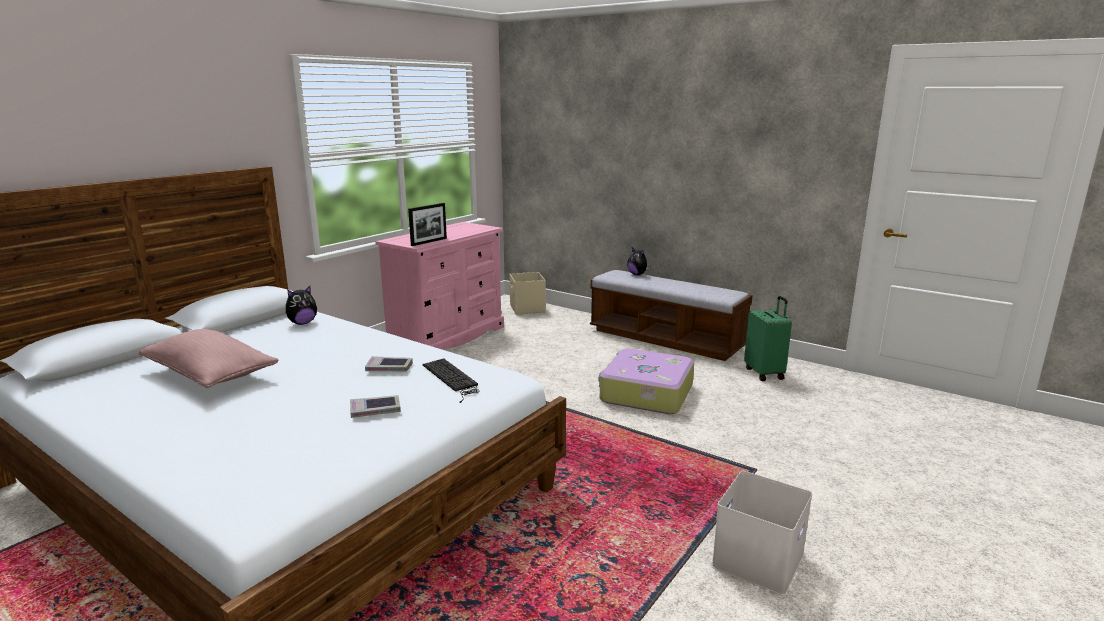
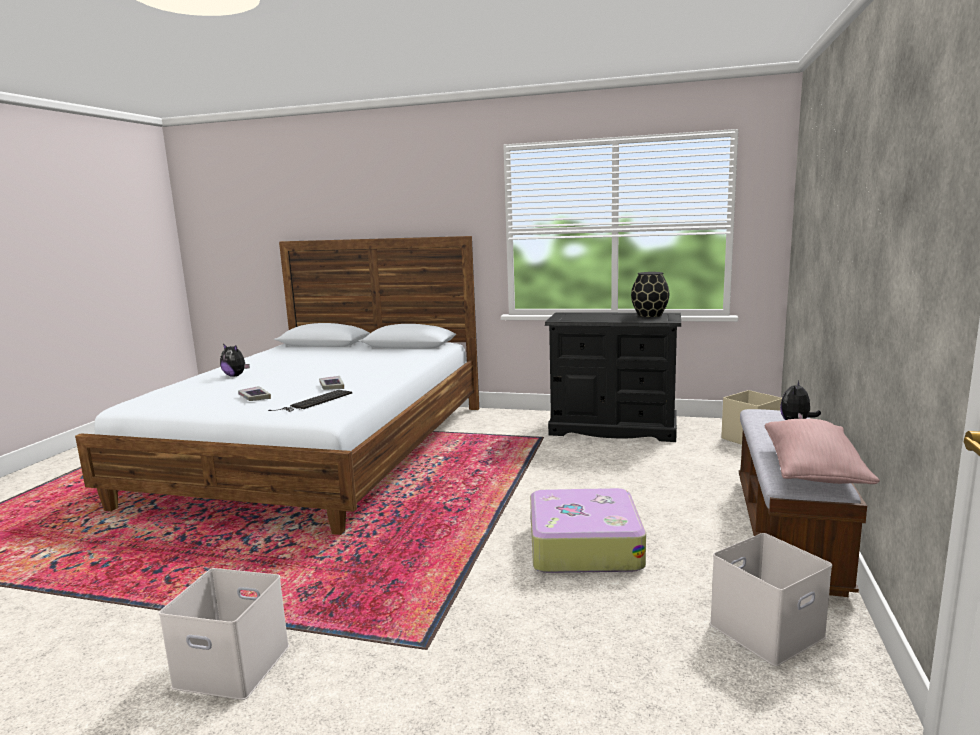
camera: 70 degrees right, 5 degrees down
pink pillow [139,329,278,388] -> pink pillow moved to [765,419,880,484]
plush toy [286,286,317,325] -> plush toy moved to [220,344,250,377]
pink dresser [375,222,504,350] -> black dresser [545,312,681,442]
picture frame [408,203,447,246] -> none
green suitcase [744,296,792,381] -> white storage box [710,533,832,666]
none -> black vase [631,272,669,317]

